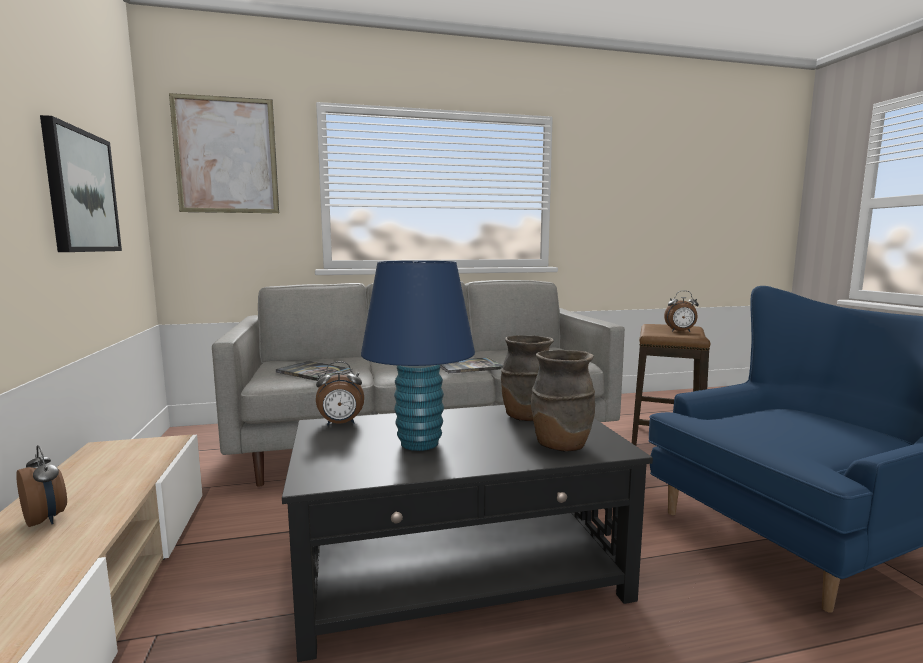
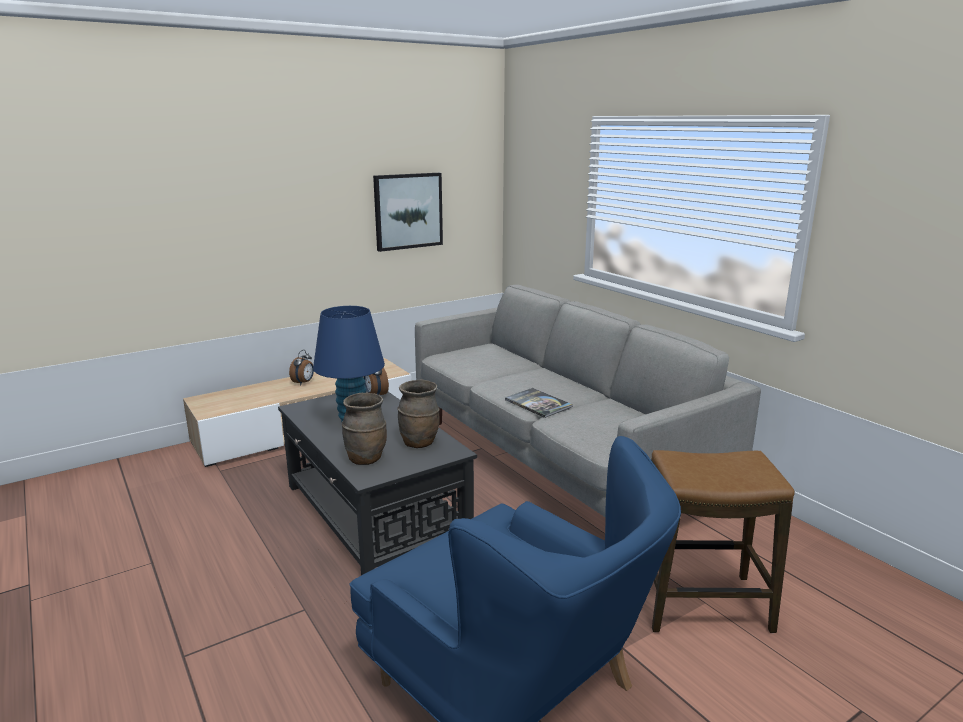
camera: 70 degrees right, 10 degrees up
picture [169,93,279,213] -> none
book [276,361,353,381] -> none
alarm clock [664,290,699,332] -> none

